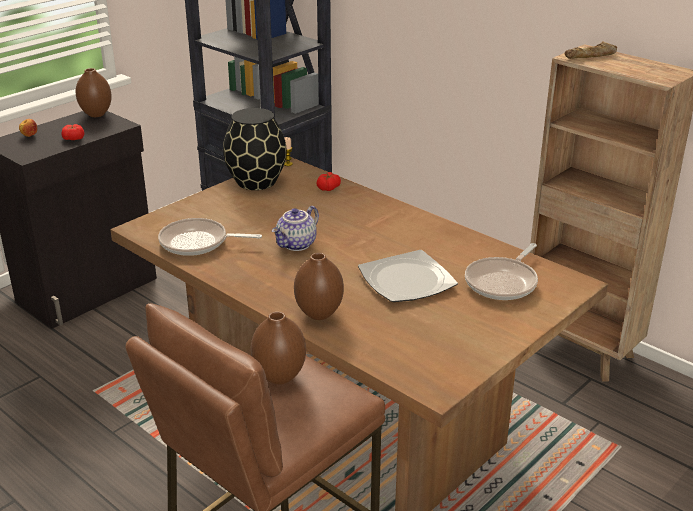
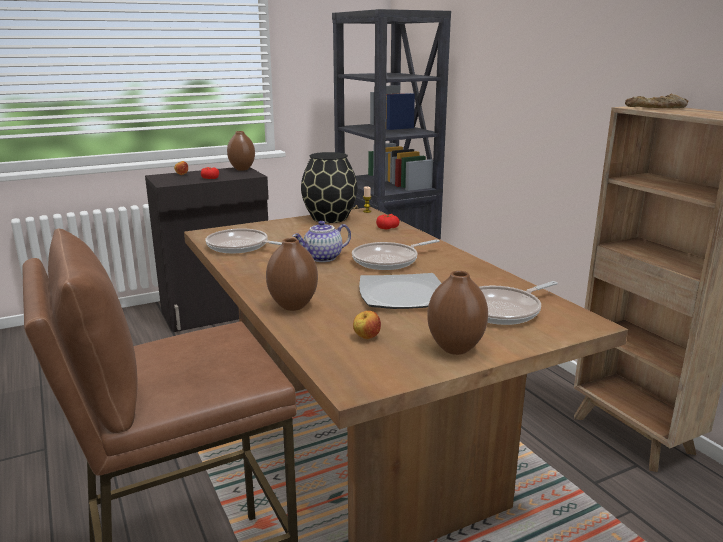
camera: 20 degrees right, 10 degrees down
brown vase [251,312,306,385] -> brown vase moved to [427,271,488,355]
none -> frying pan [352,239,440,270]
none -> apple [353,311,381,339]

